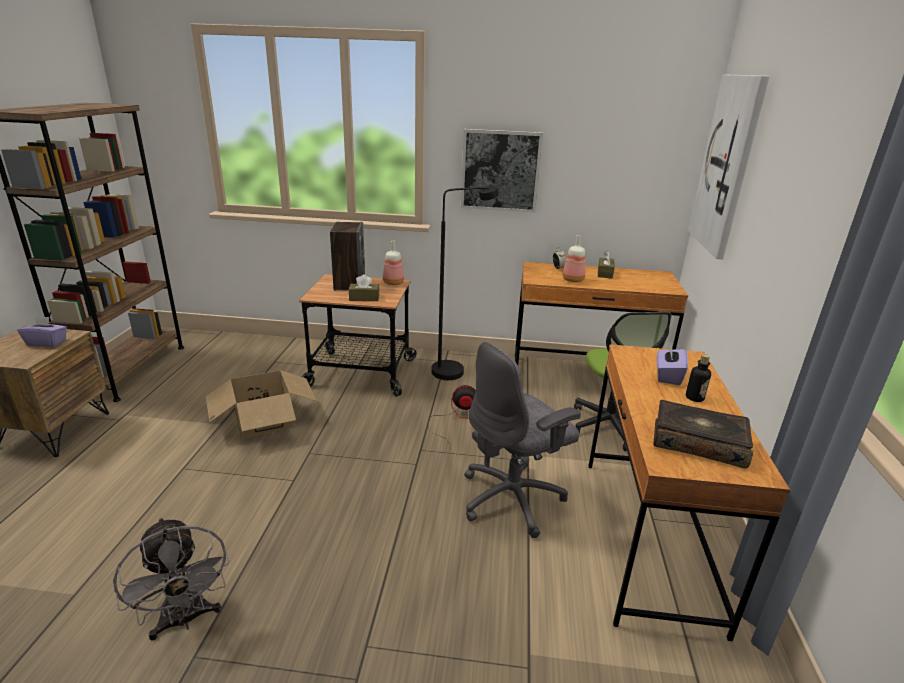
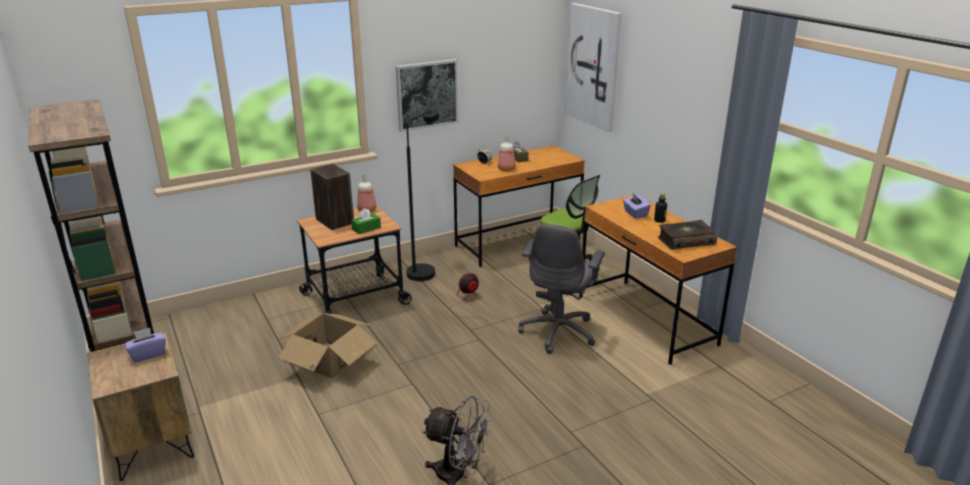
camera: 35 degrees left, 0 degrees up
brown tissue box [349,275,379,301] -> green tissue box [351,208,381,234]

